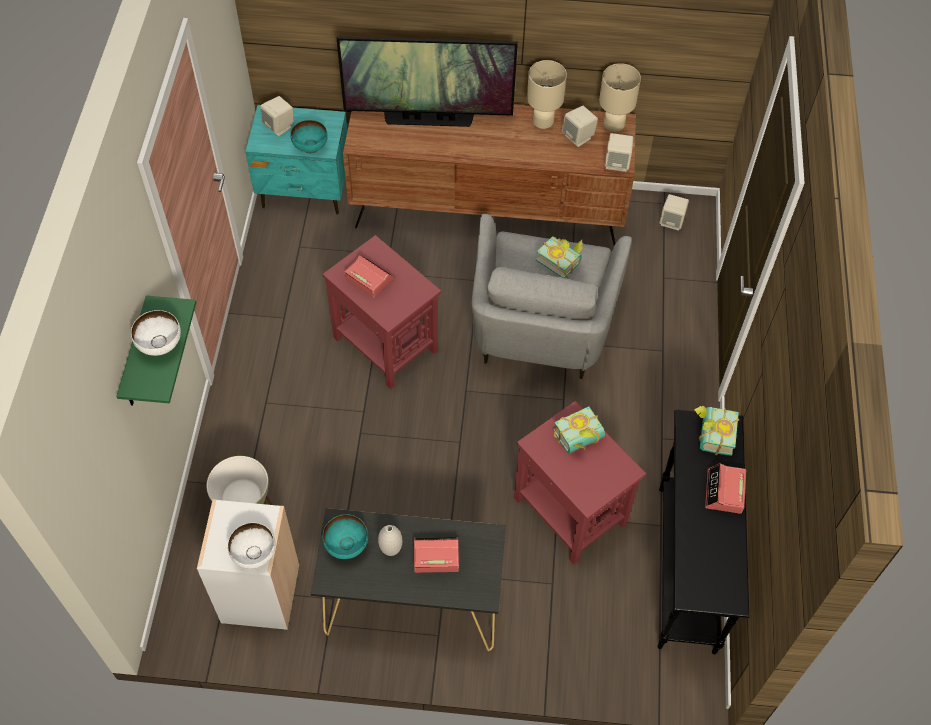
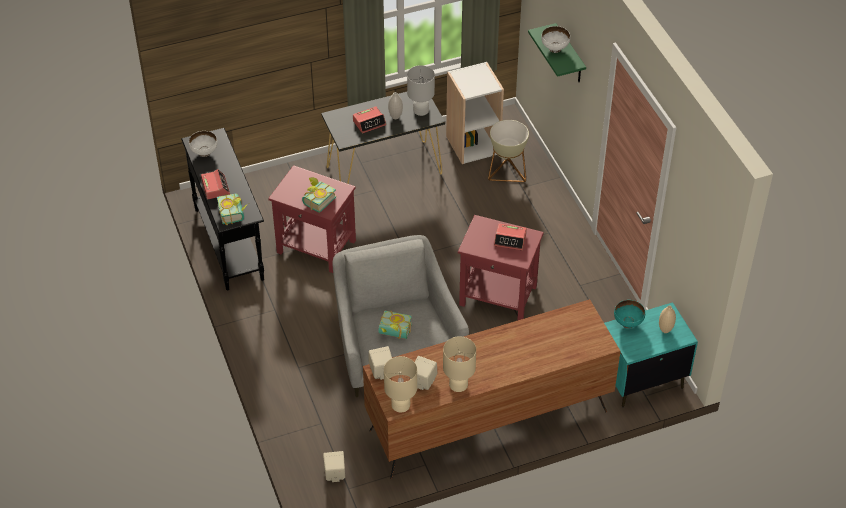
camera: 155 degrees right, 10 degrees down
white bowl [228,523,276,569] -> white bowl moved to [189,131,218,157]
beige speaker [260,96,294,136] -> beige vase [659,305,676,333]
turquoise bowl [322,514,368,559] -> grey table lamp [407,65,435,116]
television [337,36,518,127] -> none

